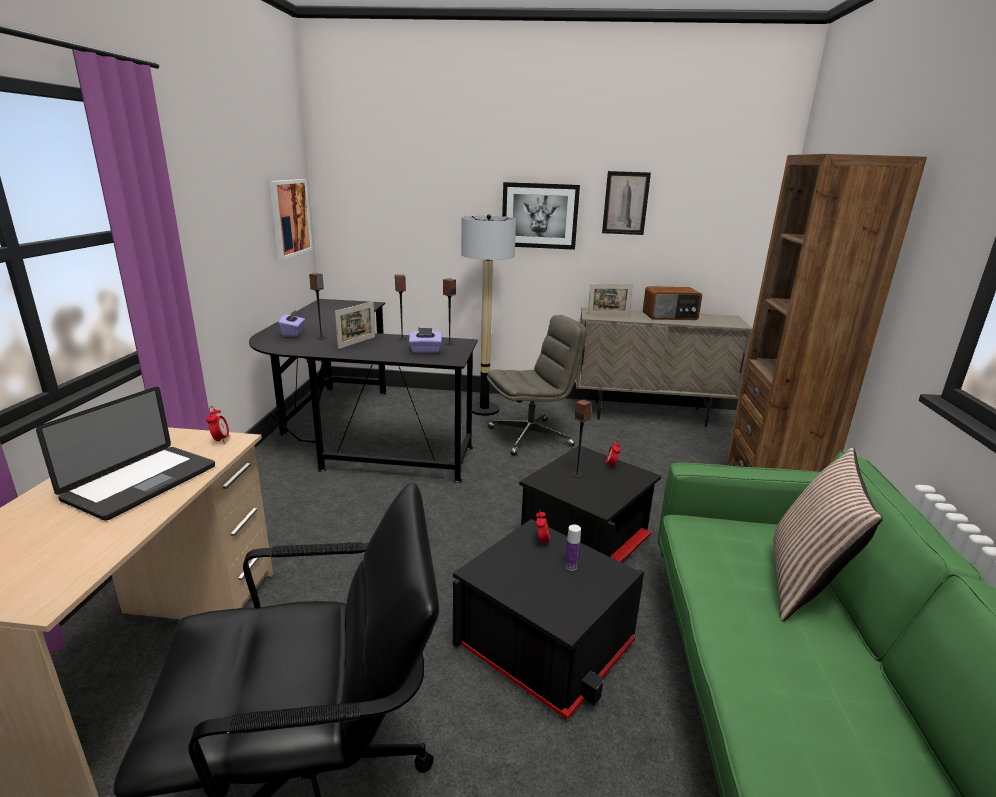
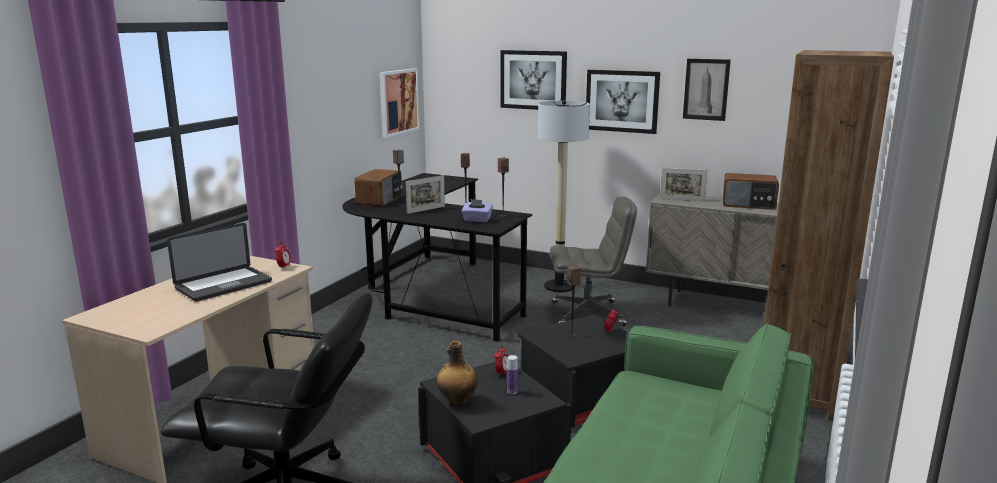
camera: 20 degrees right, 5 degrees down
purple tissue box [278,310,305,337] -> radio [354,169,402,206]
pillow [773,447,883,621] -> none
none -> bottle [437,341,478,406]
none -> picture [500,50,567,110]

